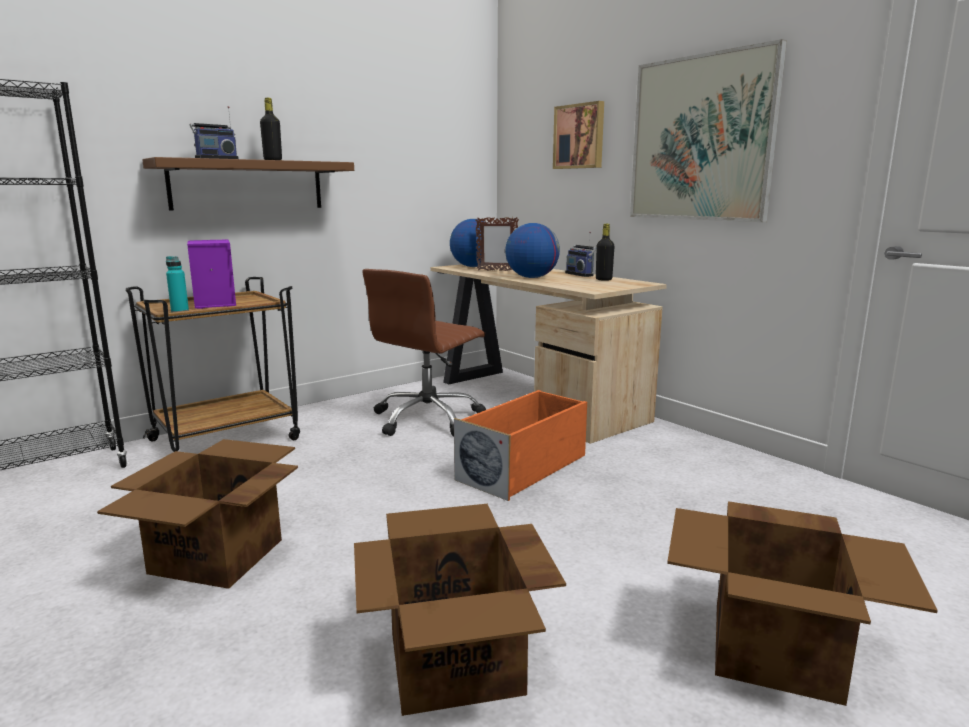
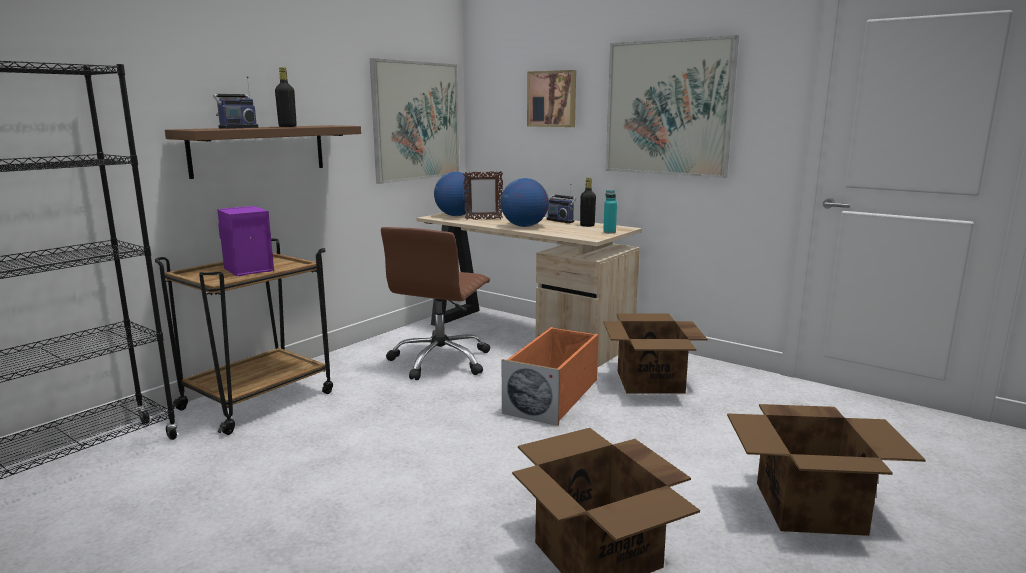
camera: 15 degrees left, 0 degrees up
cardboard box [97,439,298,589] -> cardboard box moved to [603,313,707,394]
turquoise bottle [166,256,189,312] -> turquoise bottle moved to [603,190,617,233]
none -> picture [370,58,459,184]

